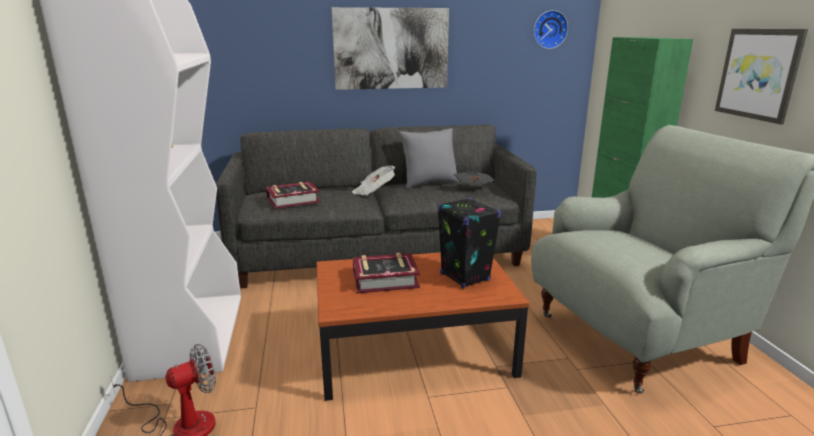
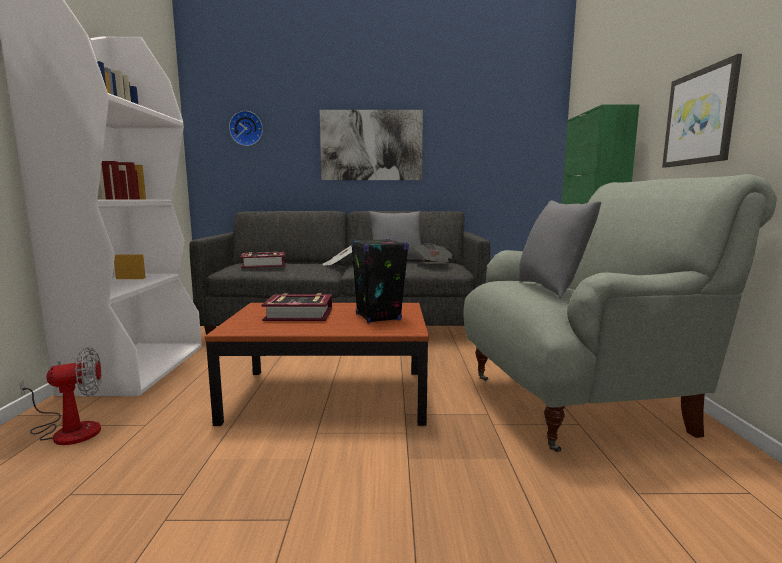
camera: 10 degrees right, 10 degrees down
wall clock [534,10,568,49] -> wall clock moved to [229,111,263,146]
none -> grey pillow [519,200,601,298]

